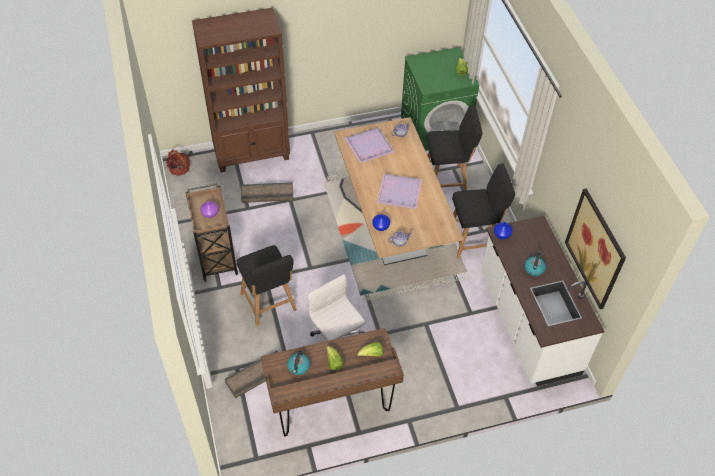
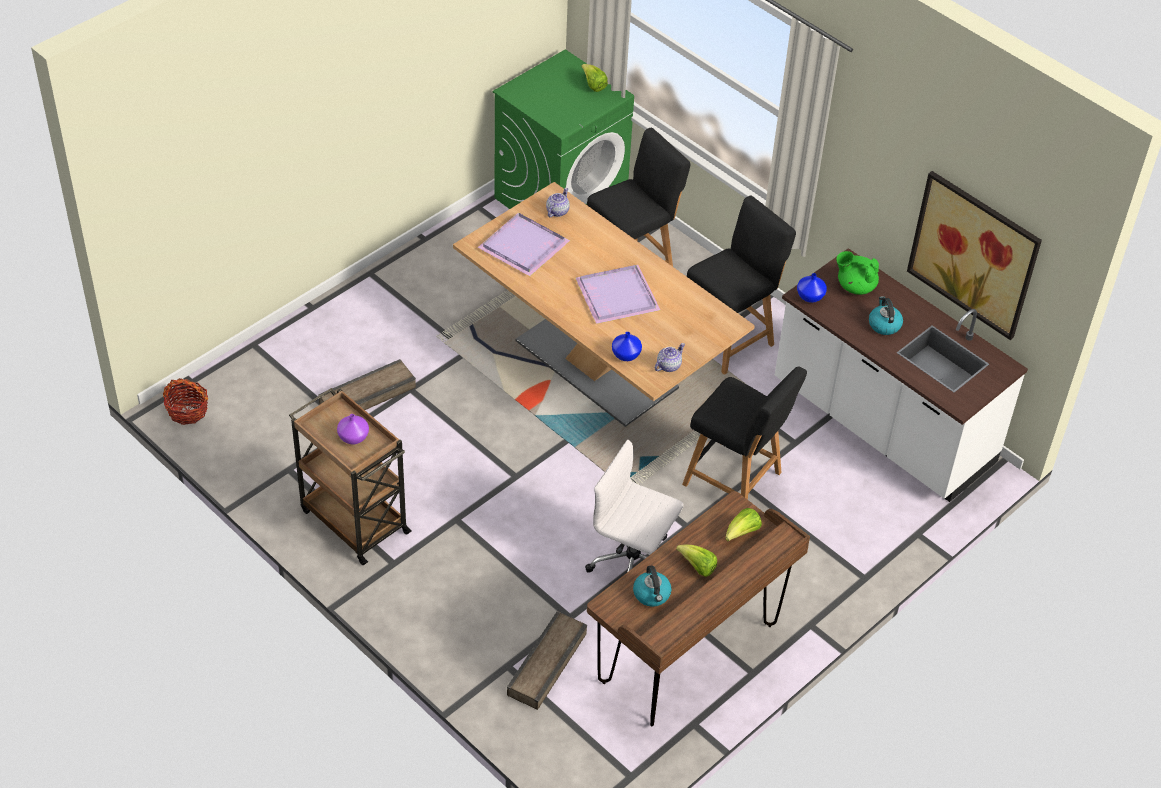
camera: 30 degrees left, 5 degrees down
brown bookcase [192,7,290,172] -> none
black chair [236,245,297,326] -> black chair moved to [682,367,807,500]
none -> green teapot [836,251,879,295]

